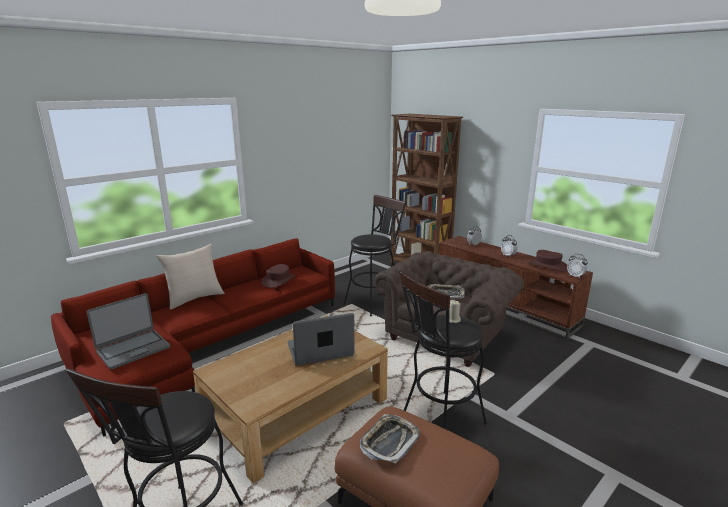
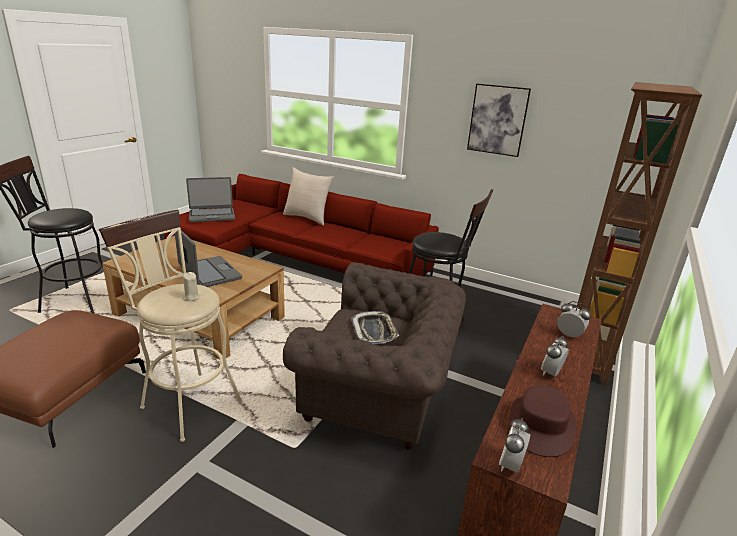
camera: 70 degrees right, 5 degrees up
laptop [87,293,170,370] -> laptop turned 45 degrees counterclockwise [186,177,235,222]
brown hat [261,264,295,288] -> none
tray [360,414,420,464] -> none
black stool [399,271,487,429] -> beige stool [99,209,243,442]
none -> picture [467,84,531,157]

